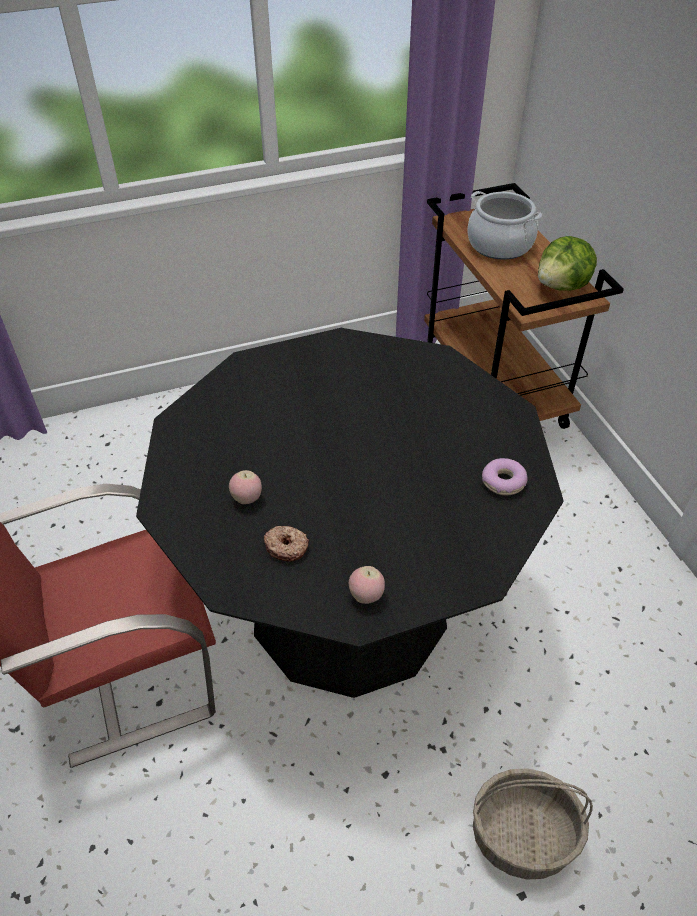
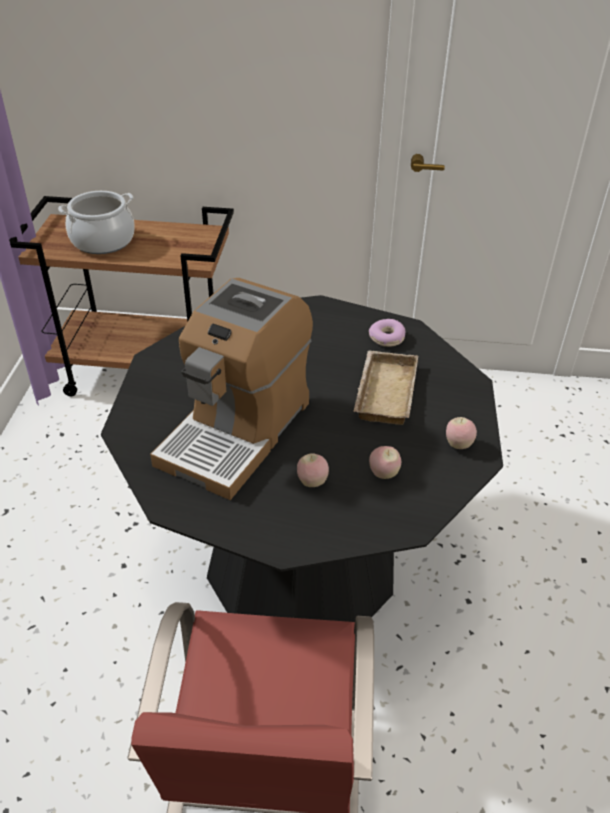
camera: 65 degrees left, 5 degrees down
donut [264,526,309,562] -> apple [369,446,401,479]
basket [473,768,593,879] -> none
lettuce [538,236,597,291] -> none
none -> coffee machine [150,278,313,500]
none -> beige tray [353,350,418,425]

